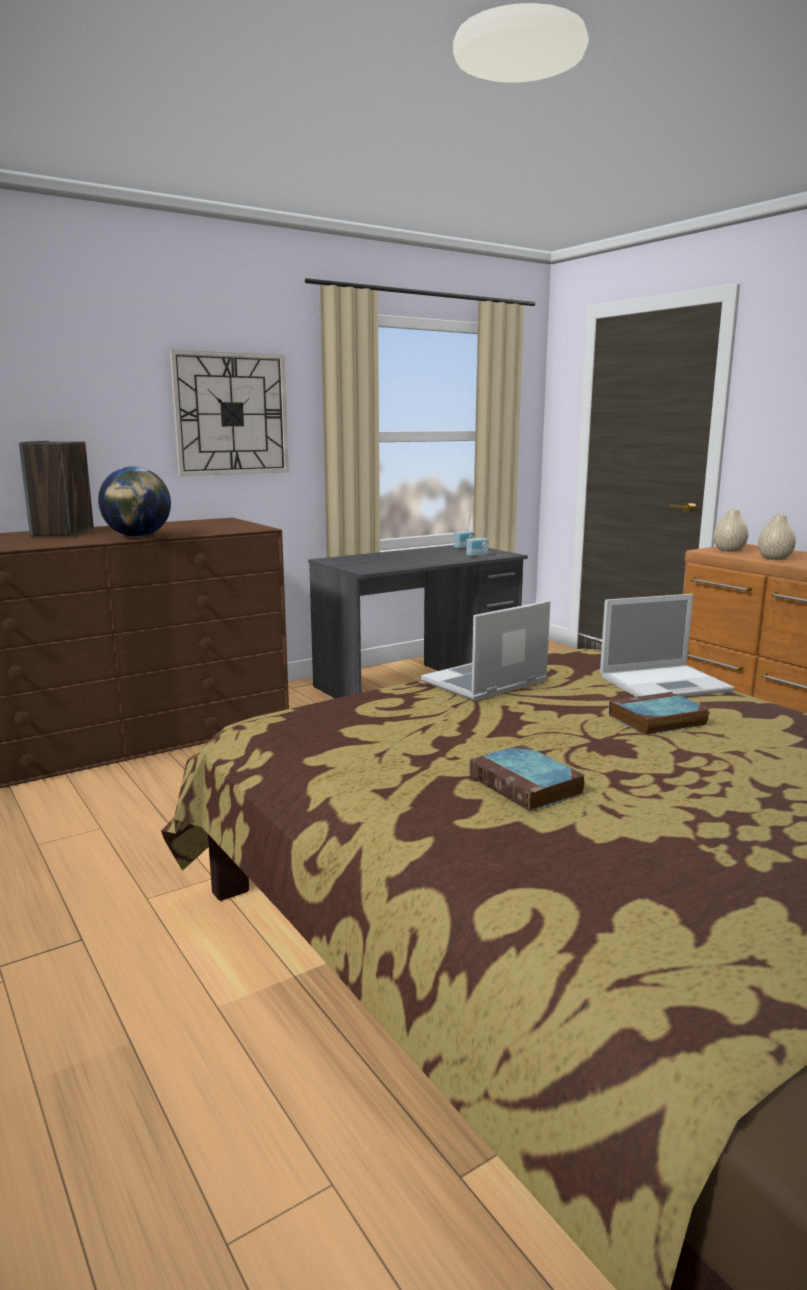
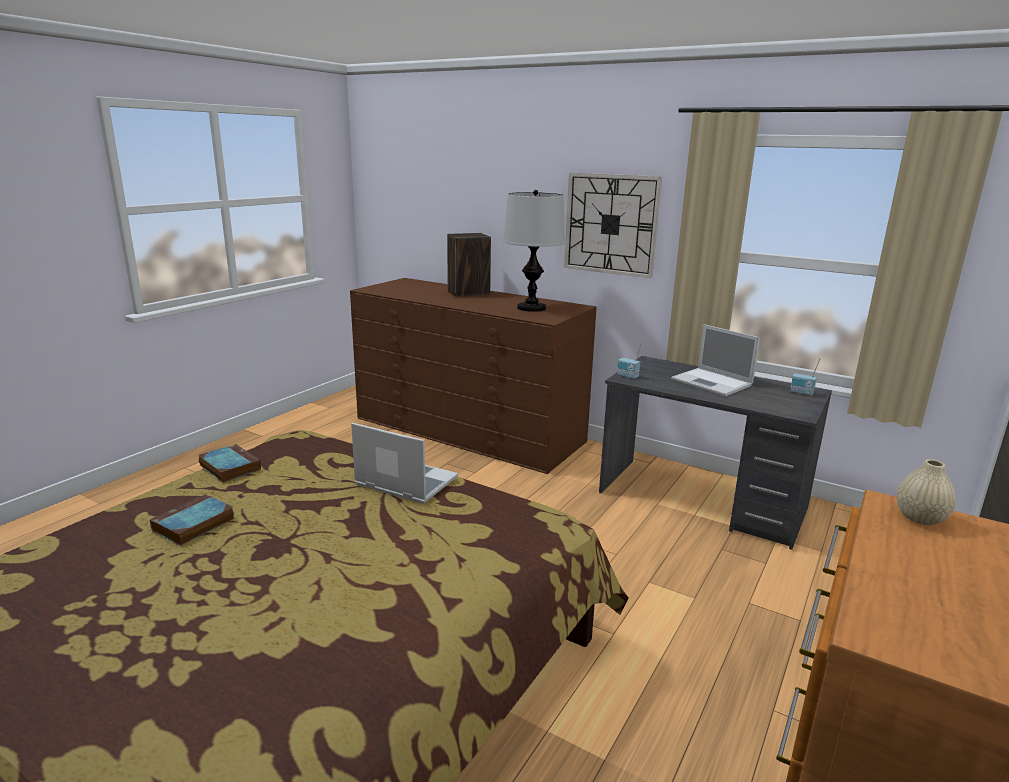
camera: 65 degrees right, 5 degrees up
globe [98,466,171,537] -> none
radio [466,519,489,557] -> radio moved to [617,344,641,379]
laptop [600,594,735,697] -> laptop moved to [671,324,760,396]
book [609,692,709,735] -> book moved to [198,444,261,483]
beige vase [758,514,796,560] -> none
none -> table lamp [503,190,565,312]

